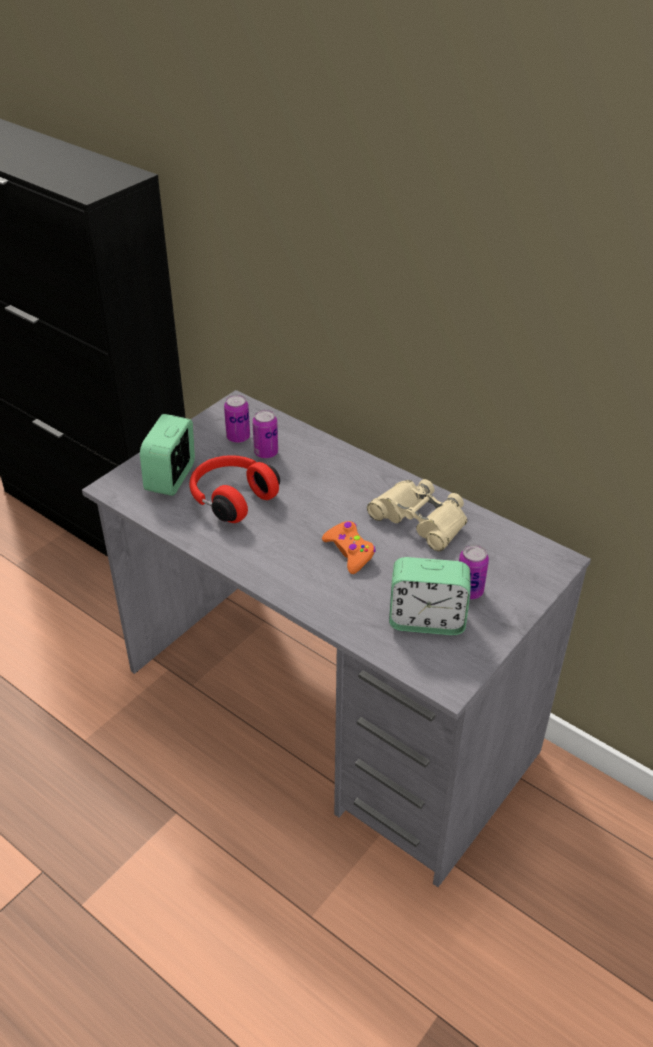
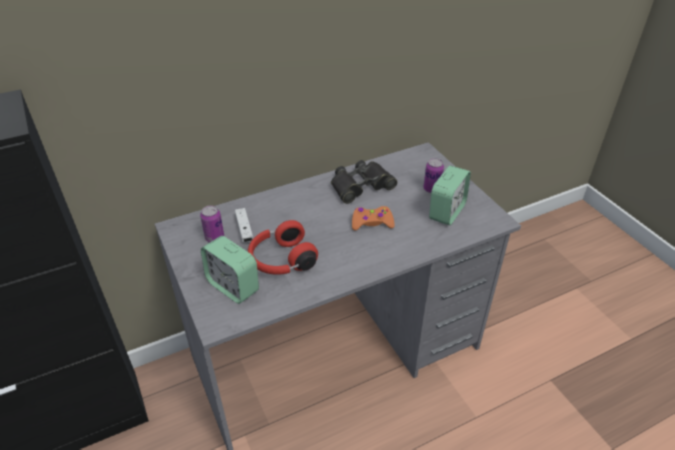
camera: 65 degrees left, 0 degrees up
can [252,410,278,459] -> white game controller [235,208,253,243]
beige binoculars [367,479,467,551] -> black binoculars [331,160,397,204]

